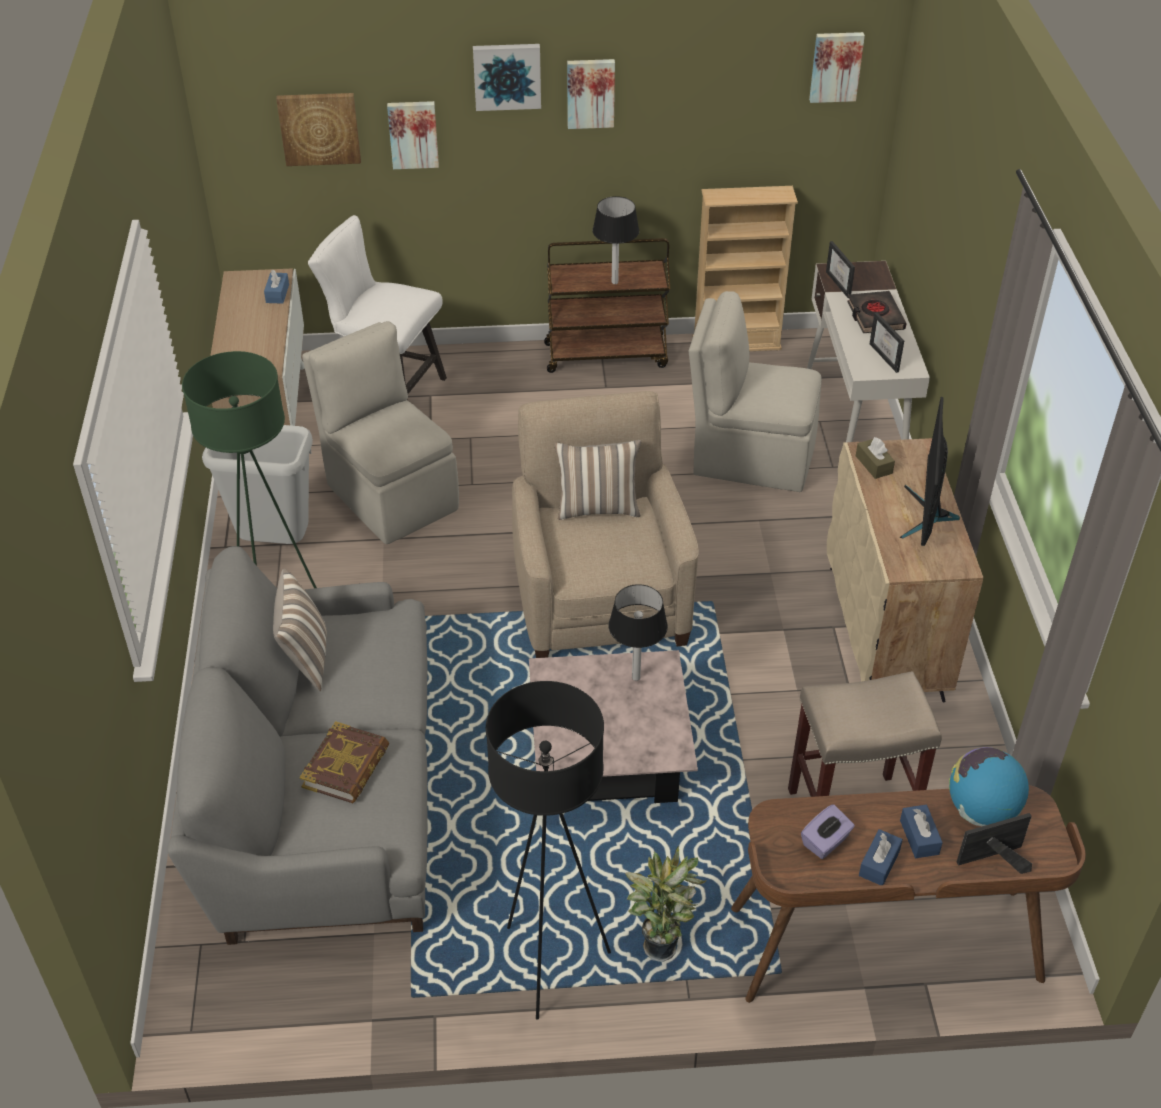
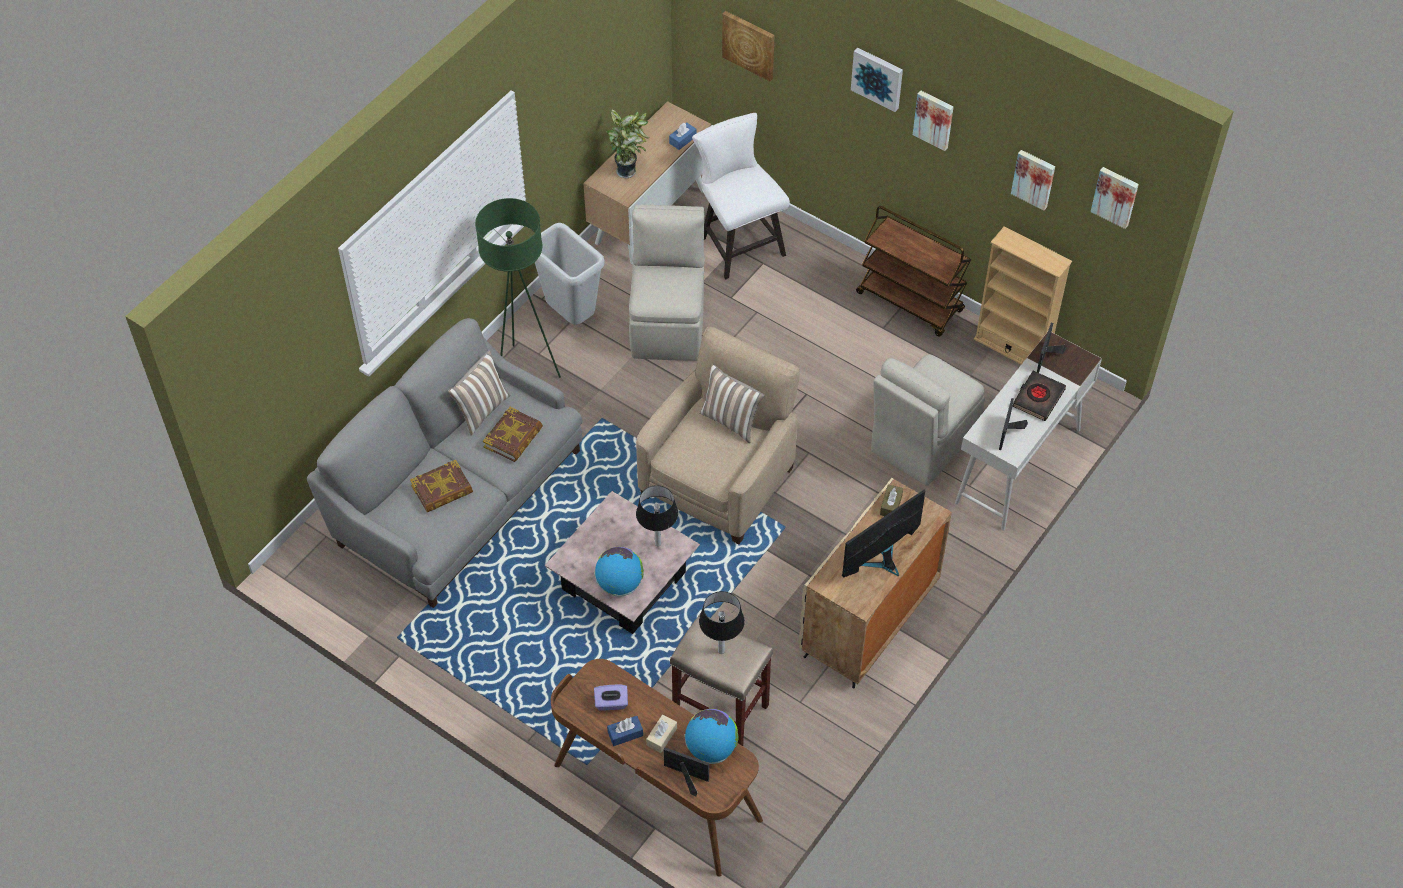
camera: 40 degrees right, 10 degrees up
picture [387,101,439,169] -> picture moved to [1011,150,1055,210]
black floor lamp [486,681,611,1020] -> none
table lamp [592,196,639,284] -> table lamp moved to [699,591,745,654]
potted plant [625,846,707,962] -> potted plant moved to [606,110,648,179]
beige chair [689,291,822,492] -> beige chair turned 105 degrees counterclockwise [871,354,985,486]
blue tissue box [900,805,943,858] -> beige tissue box [646,715,677,753]
none -> book [483,407,543,462]
none -> globe [594,547,644,597]

